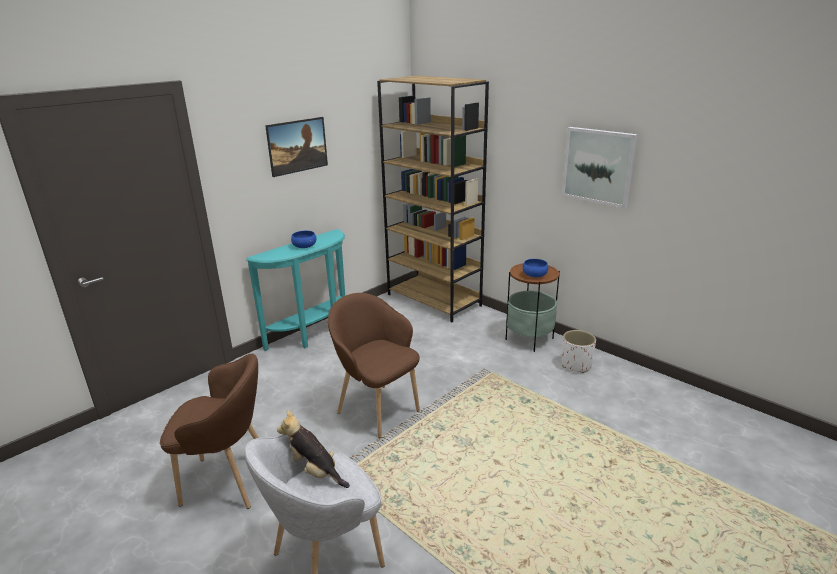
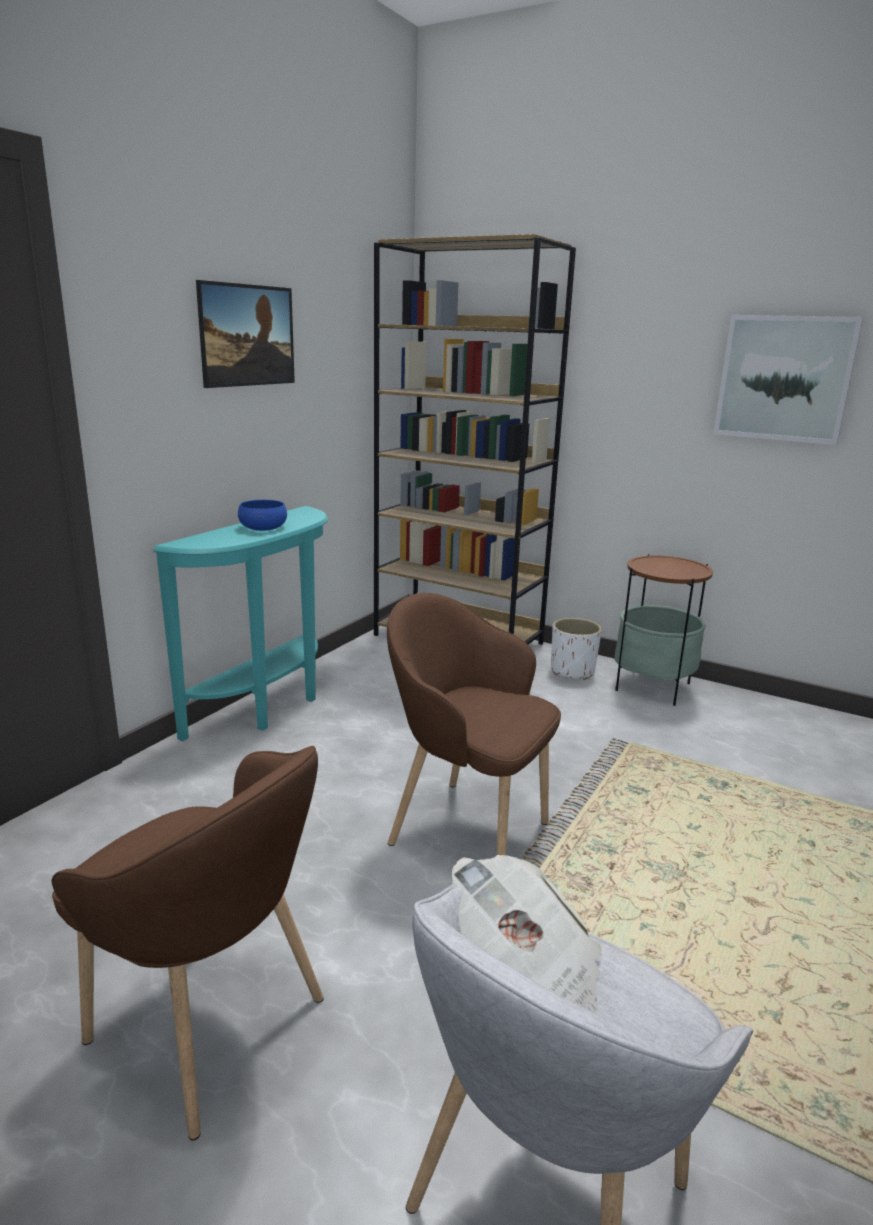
camera: 15 degrees left, 5 degrees down
brown armchair [160,354,259,509] -> brown armchair turned 45 degrees clockwise [51,746,324,1140]
plush toy [277,410,350,488] -> newspaper [452,855,602,1014]
blue bowl [523,259,548,277] -> none
white planter [562,330,596,373] -> white planter moved to [551,618,602,680]

